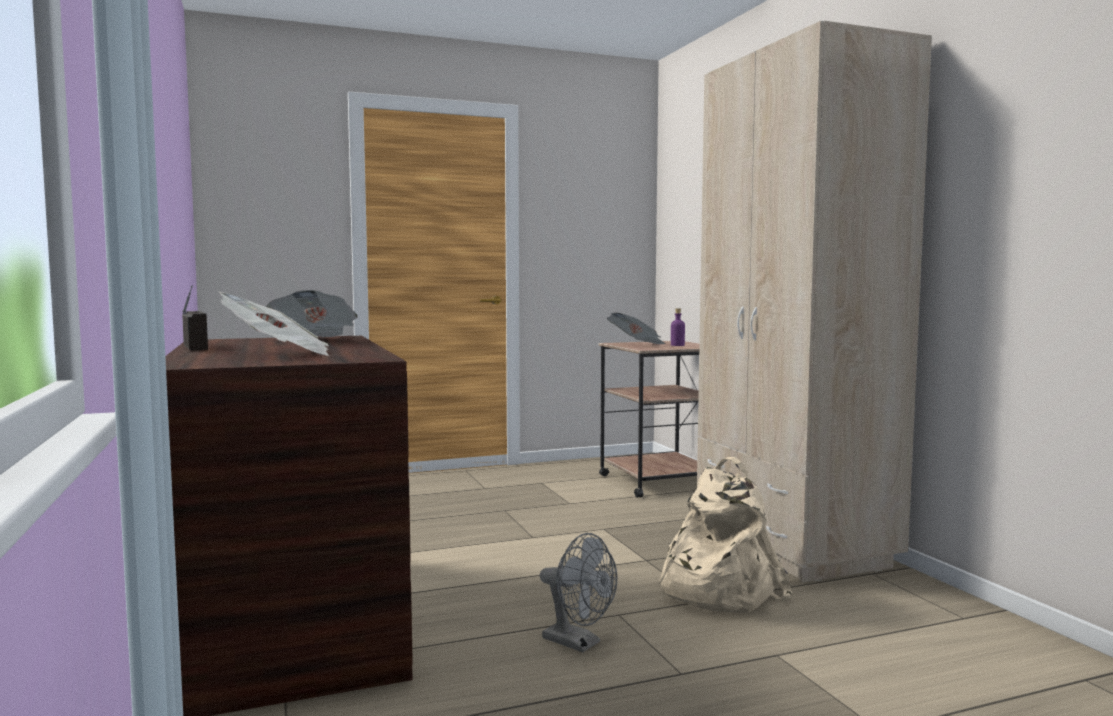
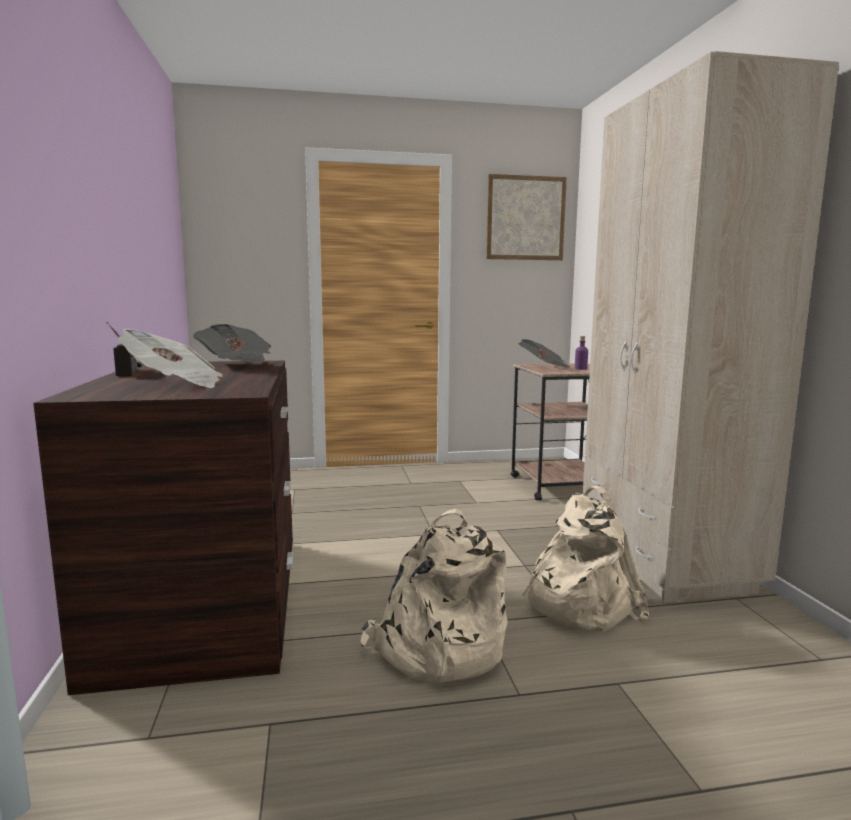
camera: 10 degrees right, 5 degrees up
grey fan [540,533,617,652] -> beige backpack [361,509,508,684]
none -> picture [486,174,567,260]

